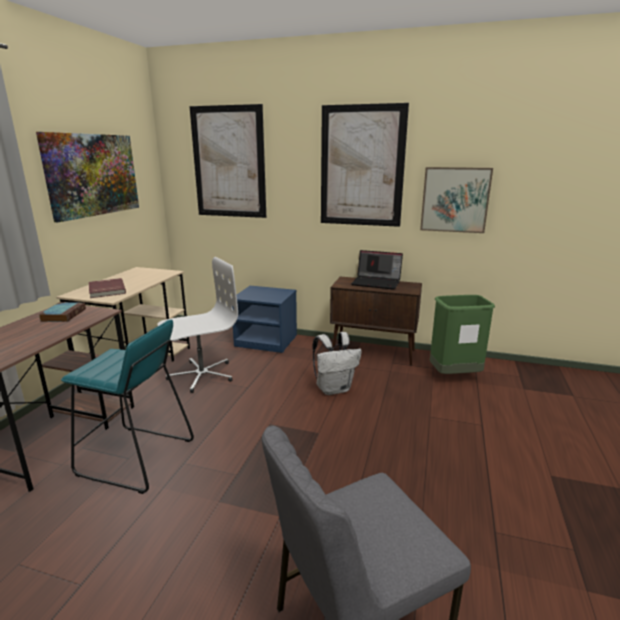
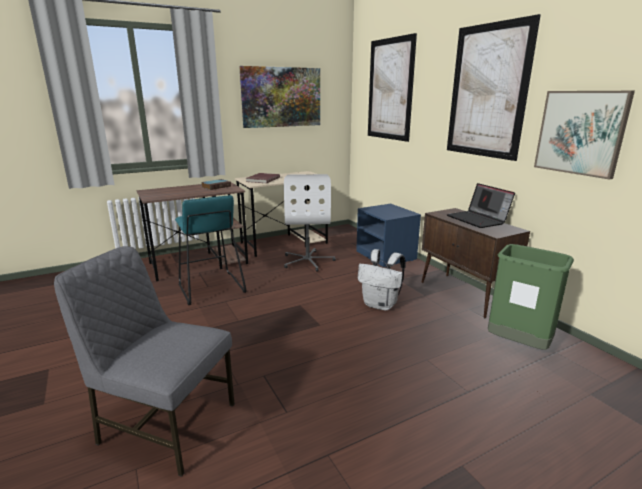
camera: 45 degrees right, 0 degrees up
white office chair [157,257,238,393] -> white office chair turned 75 degrees clockwise [284,174,336,272]

